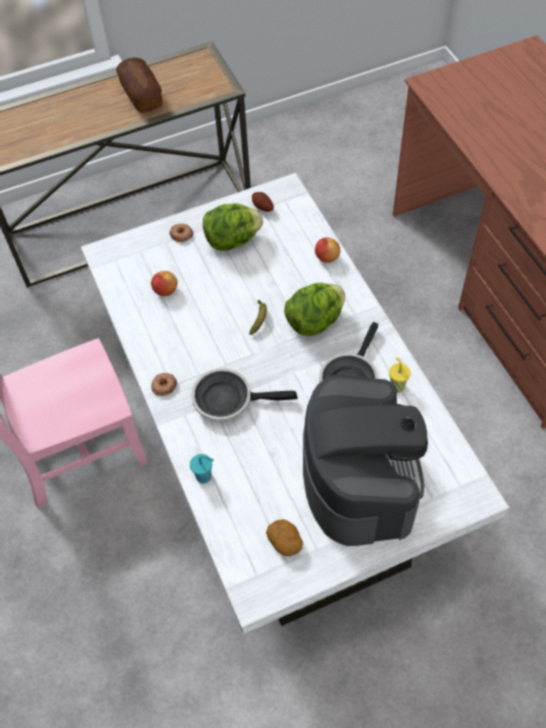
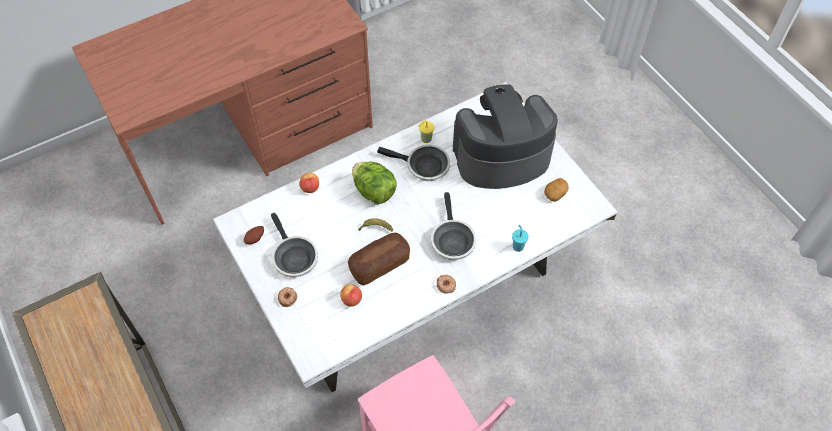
camera: 100 degrees left, 0 degrees up
bread [116,58,162,113] -> bread moved to [348,233,410,285]
lettuce [203,204,263,251] -> frying pan [271,212,318,277]

